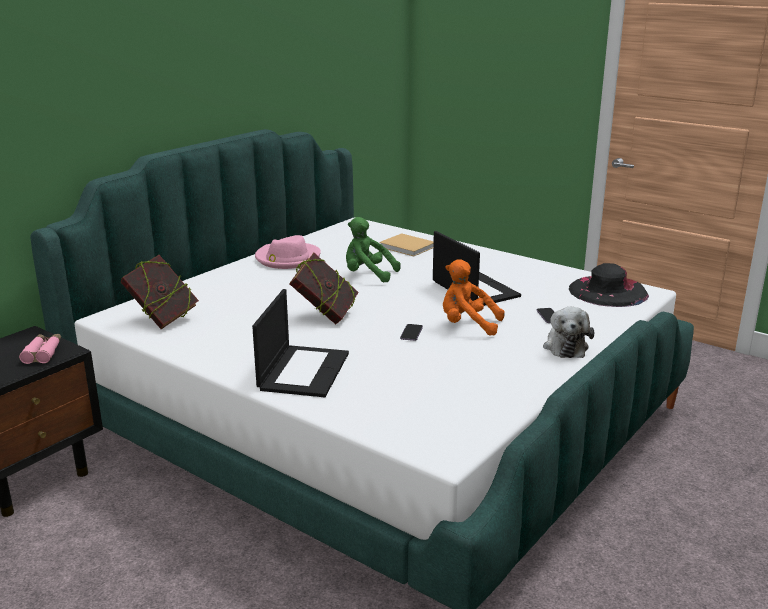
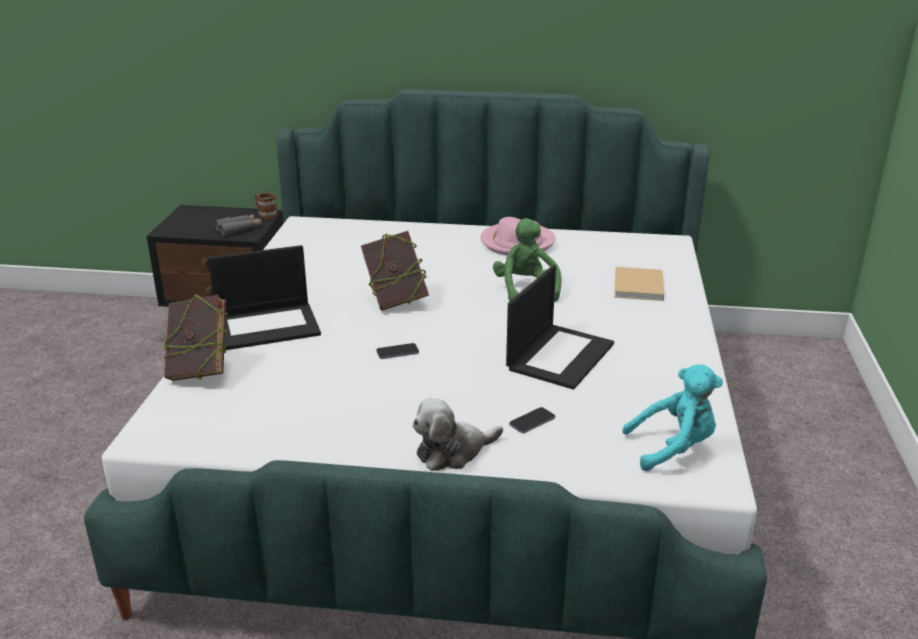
camera: 60 degrees right, 5 degrees up
pink binoculars [19,334,61,364] -> grey binoculars [215,214,262,236]
book [121,255,199,329] -> book moved to [163,294,227,381]
orange plush toy [443,259,505,336] -> none
black hat [569,263,649,307] -> turquoise plush toy [622,364,723,471]
none -> mug [255,193,277,219]

